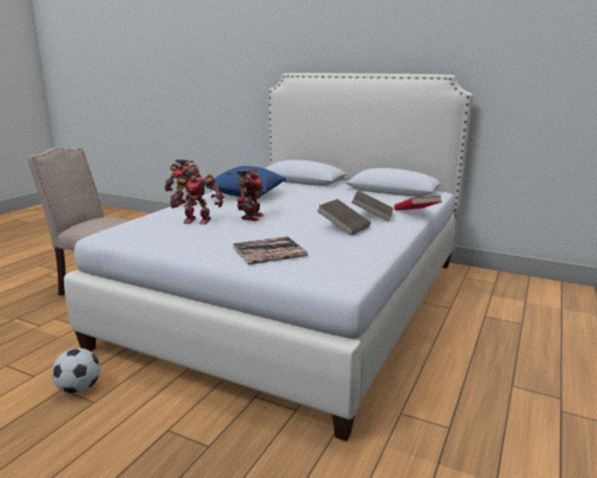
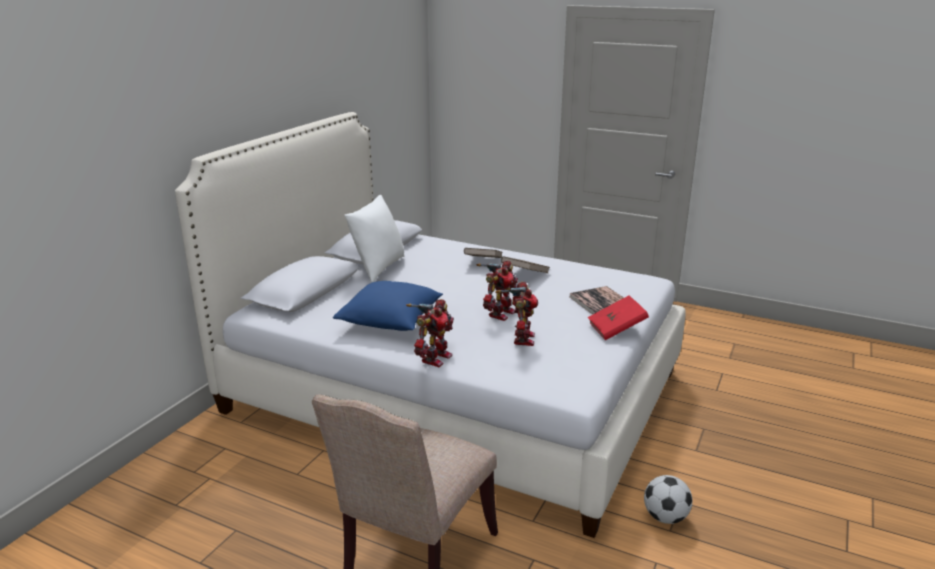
camera: 90 degrees left, 5 degrees up
toy robot [227,169,264,221] -> toy robot turned 105 degrees clockwise [476,261,518,321]
red book [394,196,441,211] -> red book moved to [588,295,649,340]
none -> white pillow [344,195,405,283]

